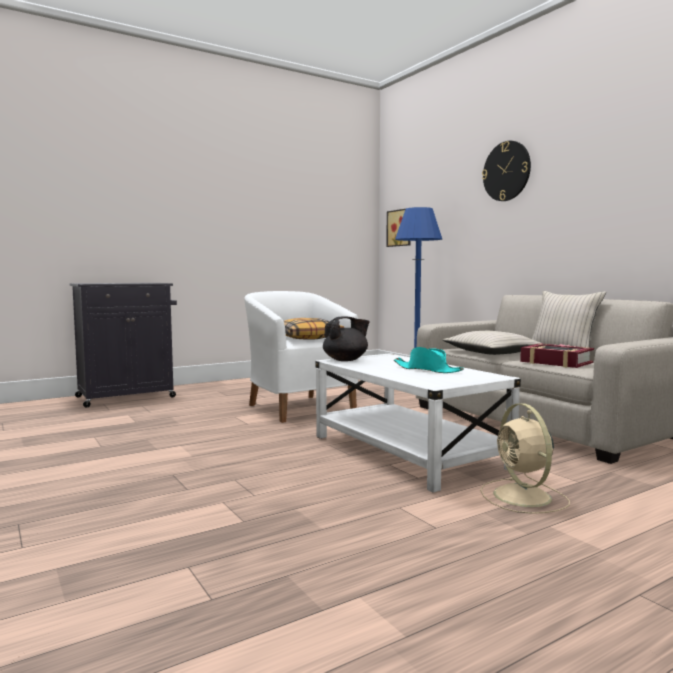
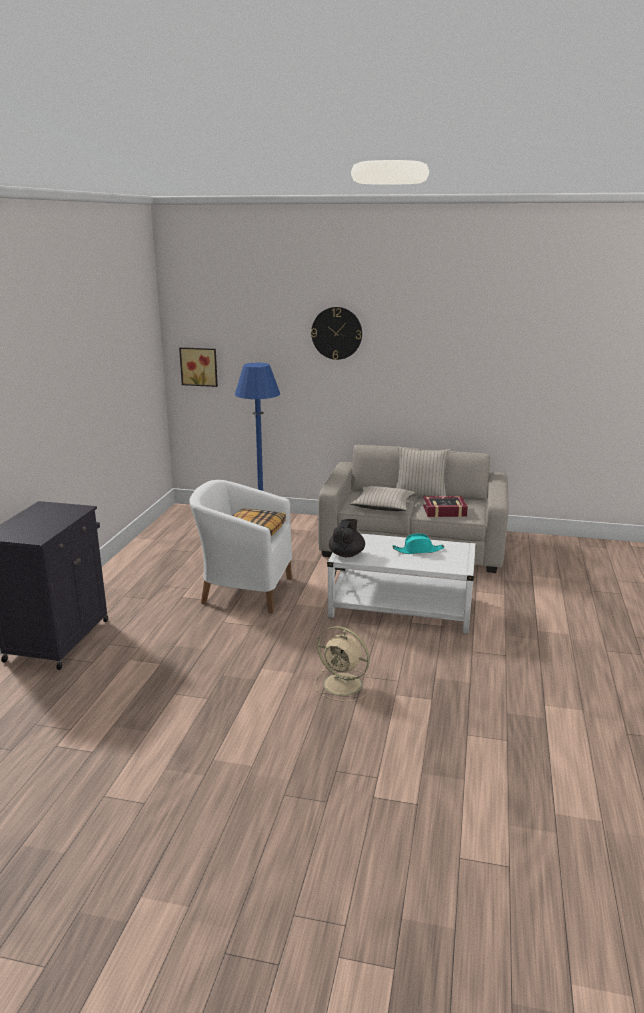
camera: 45 degrees left, 15 degrees up
beige fan [480,403,570,514] -> beige fan moved to [314,626,373,702]

